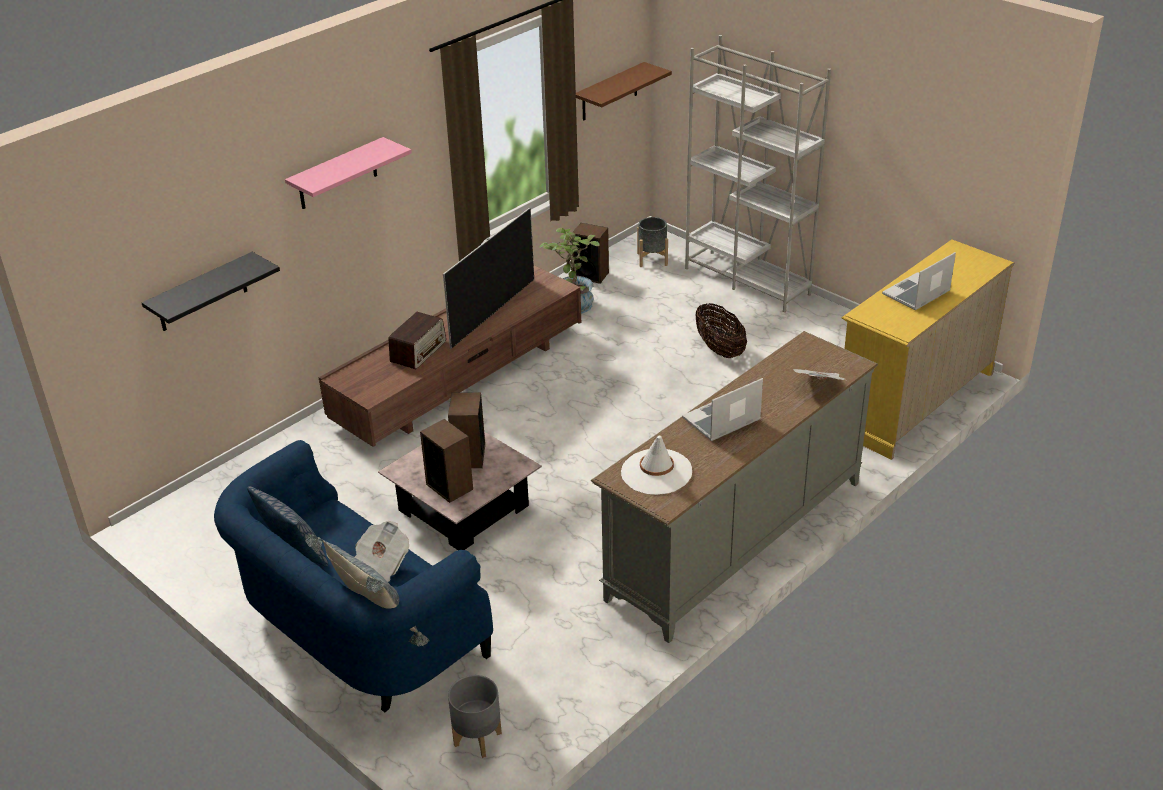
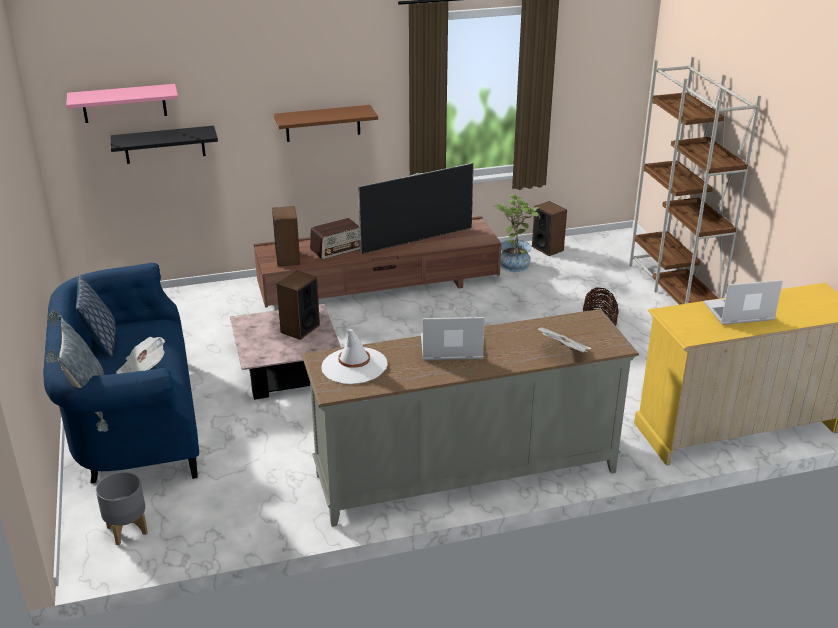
camera: 30 degrees right, 5 degrees down
pink shelf [285,137,412,209] -> pink shelf moved to [66,84,178,123]
speaker [420,419,473,503] -> speaker moved to [272,206,300,266]
brown shelf [576,62,672,120] -> brown shelf moved to [274,105,378,142]
grey planter [637,217,668,267] -> none
white bookcase [685,35,831,312] -> brown bookcase [629,57,761,305]

